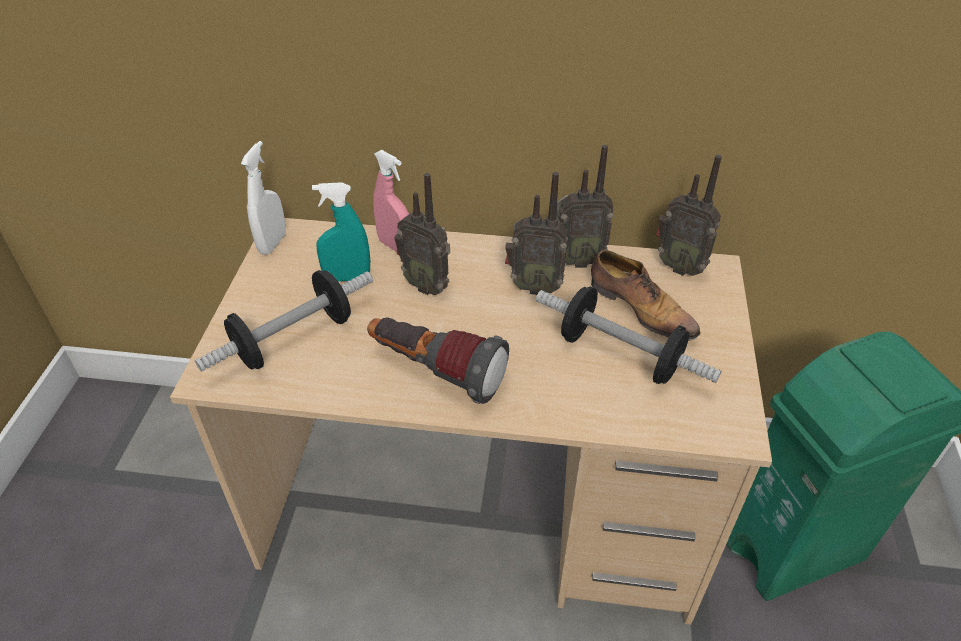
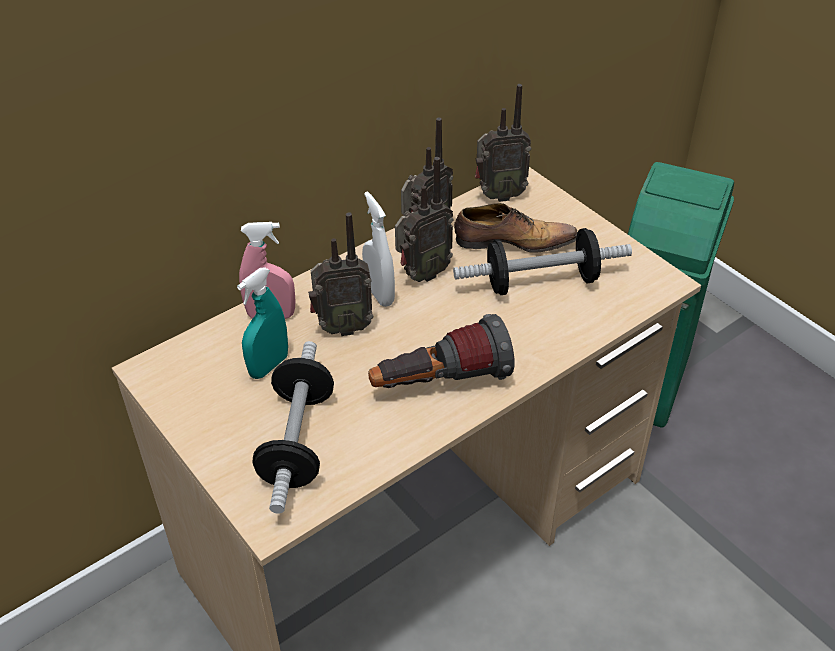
camera: 45 degrees left, 0 degrees up
white spray bottle [241,141,286,255] -> white spray bottle moved to [362,191,395,307]

